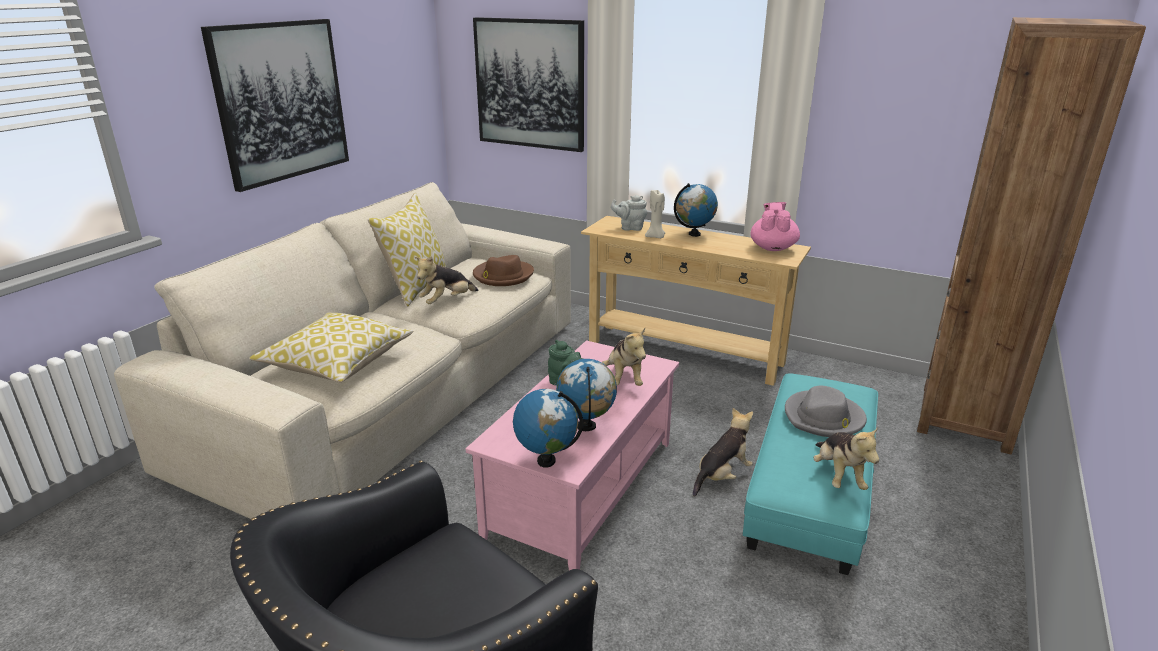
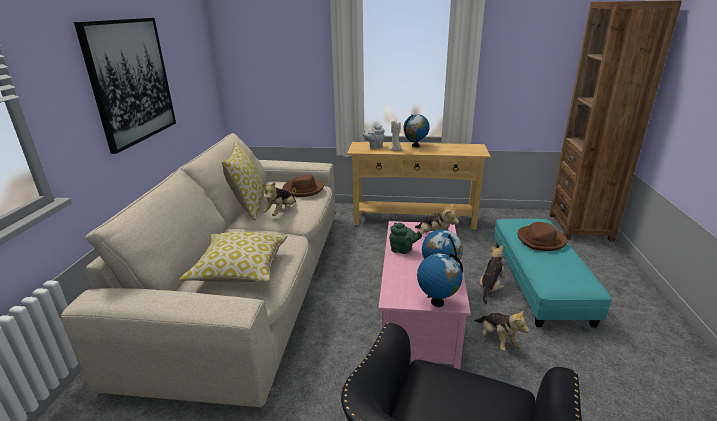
camera: 20 degrees left, 0 degrees up
picture [473,17,584,152] -> none
pink teapot [751,202,800,251] -> none
grey hat [785,386,867,437] -> brown hat [517,222,567,251]
plush toy [813,427,879,490] -> plush toy moved to [474,309,529,351]

